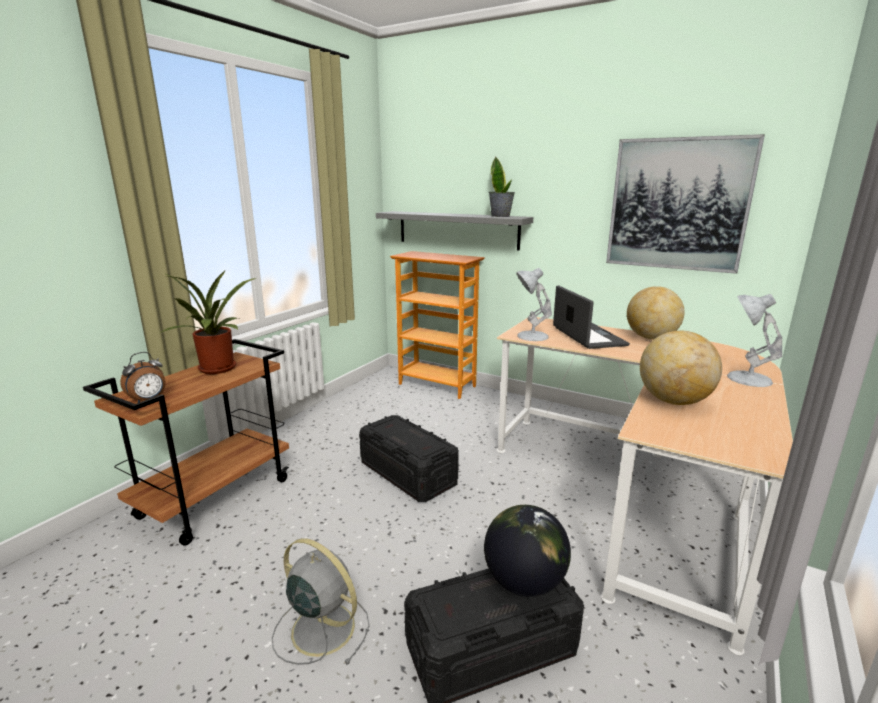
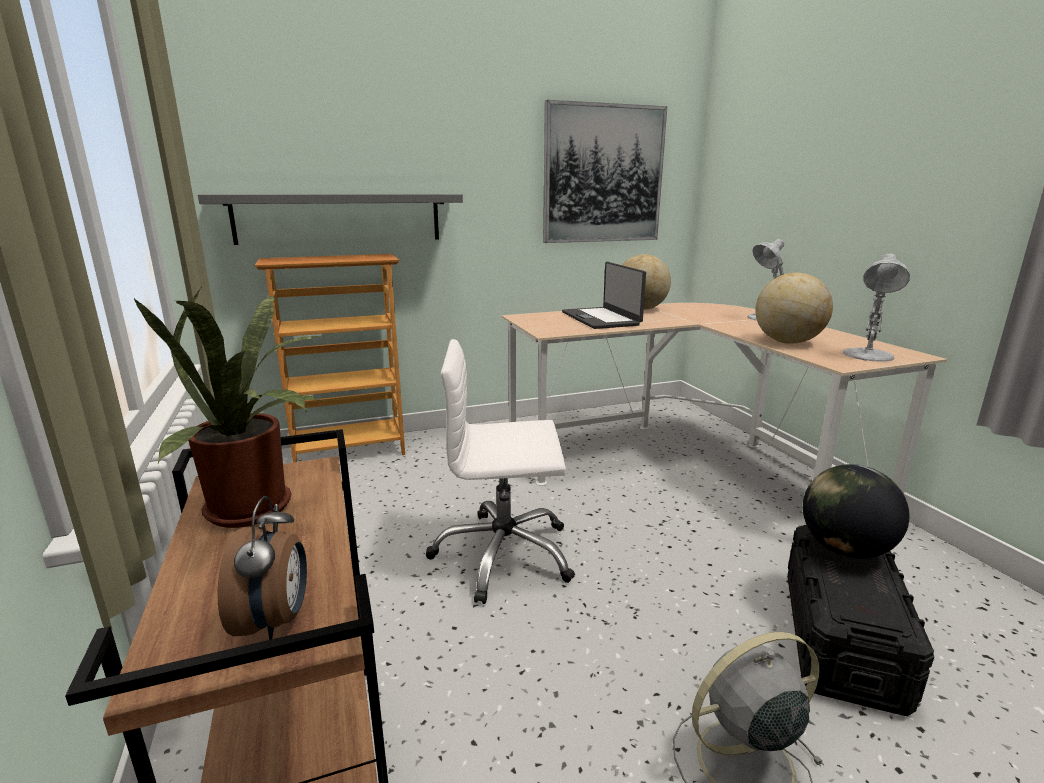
camera: 50 degrees left, 0 degrees up
black storage box [359,415,459,502] -> white office chair [426,339,575,604]
potted plant [489,157,515,217] -> none
white table lamp [516,268,552,341] -> white table lamp moved to [843,254,910,362]
laptop [553,285,630,349] -> laptop turned 135 degrees counterclockwise [562,262,646,329]

